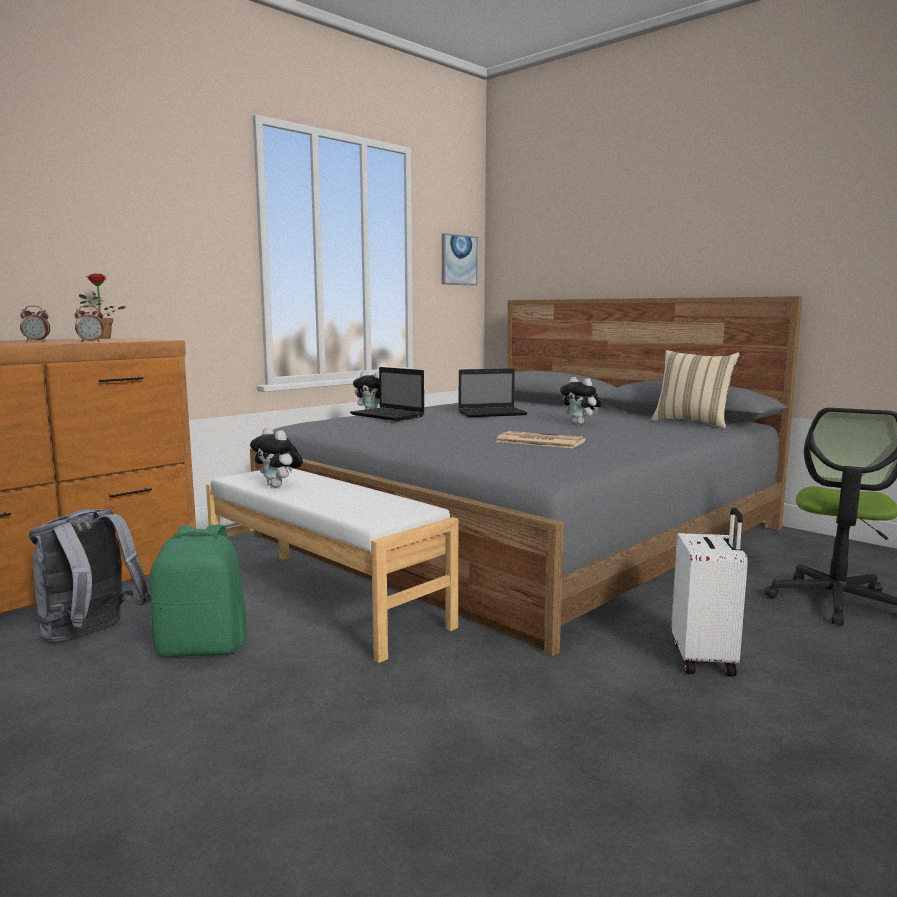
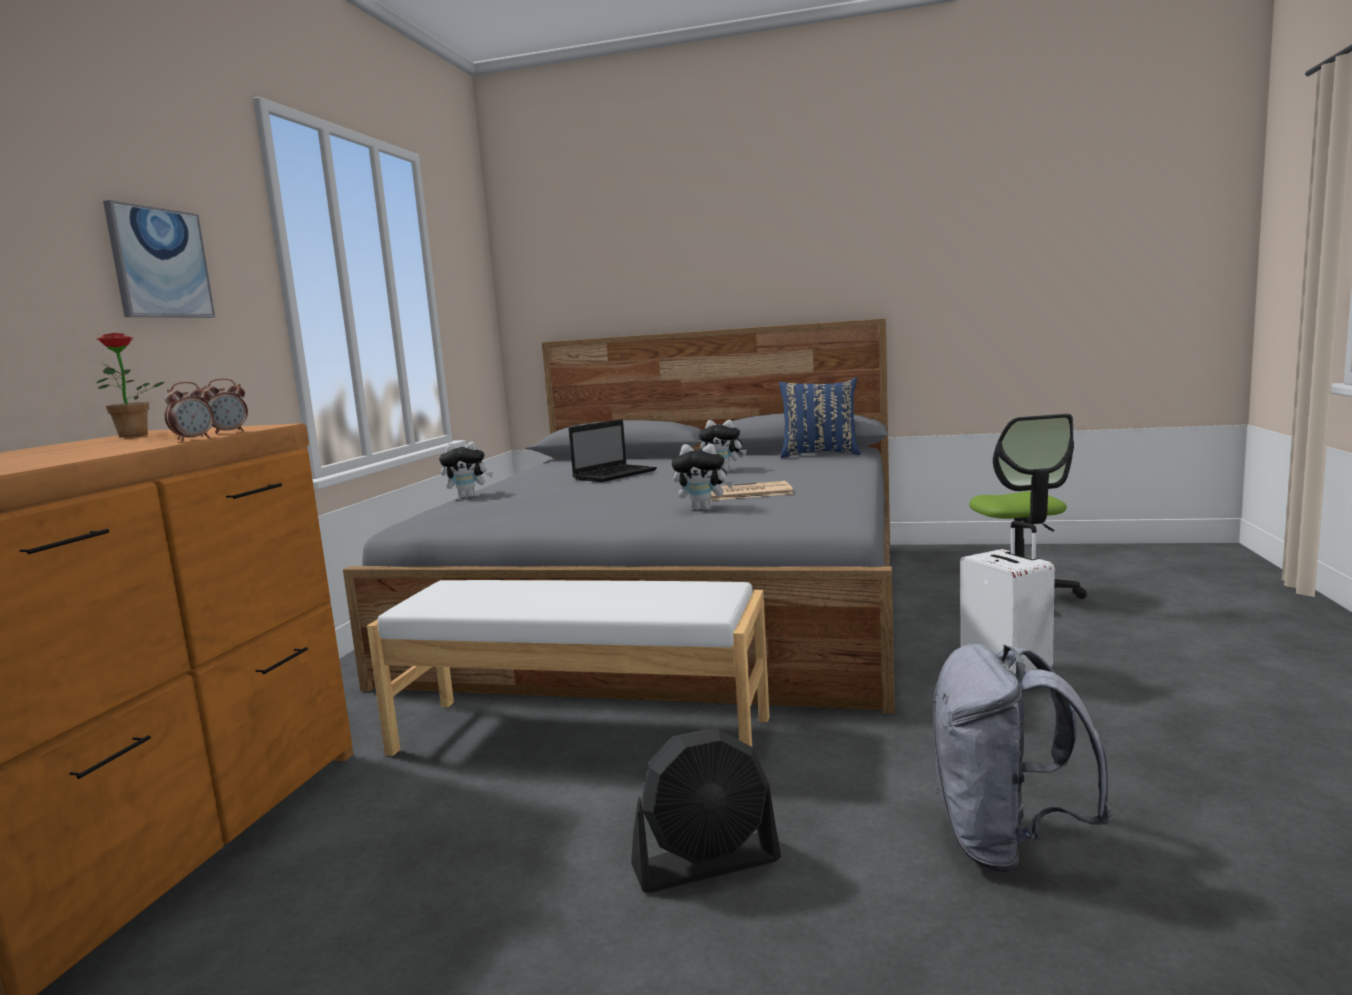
camera: 30 degrees left, 0 degrees up
alarm clock [20,306,50,342] -> alarm clock moved to [204,379,248,434]
grey backpack [29,509,151,644] -> grey backpack moved to [933,644,1112,873]
green backpack [150,524,247,657] -> none
plush toy [250,427,303,487] -> plush toy moved to [672,444,733,510]
laptop [350,367,425,421] -> none
picture [442,233,478,286] -> picture moved to [103,200,215,318]
beige pillow [651,350,740,428] -> blue pillow [779,378,861,458]
none -> black fan [631,729,781,893]

